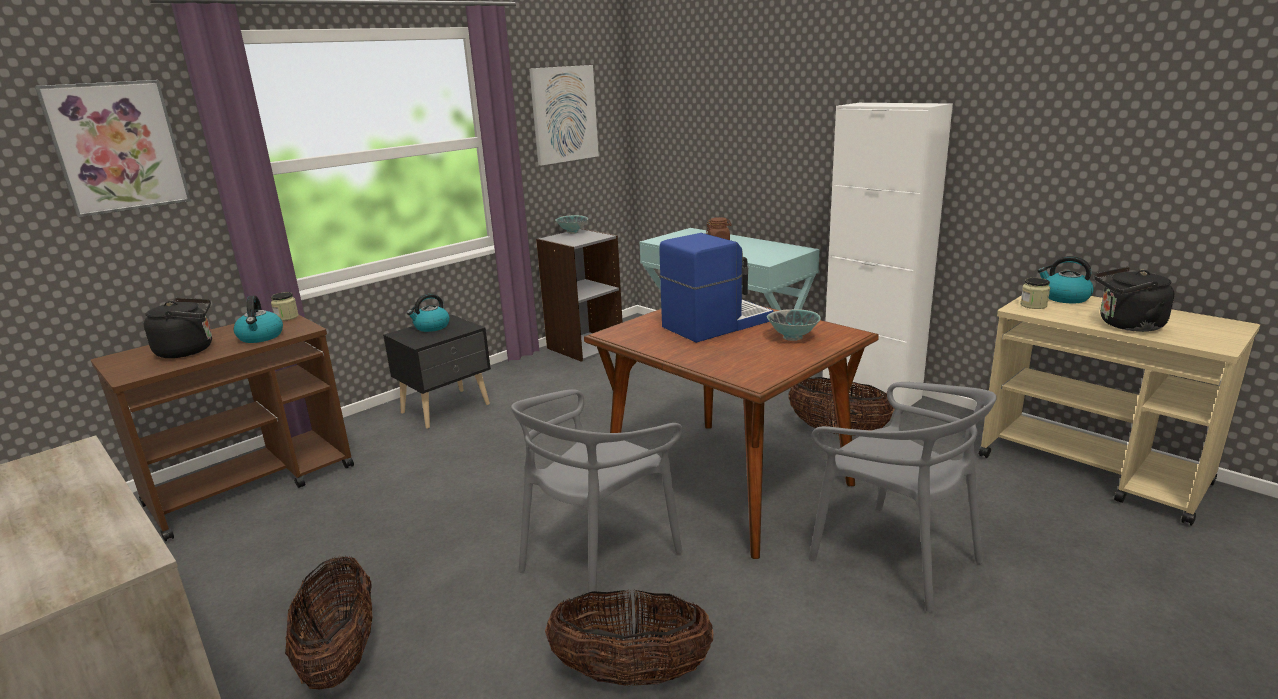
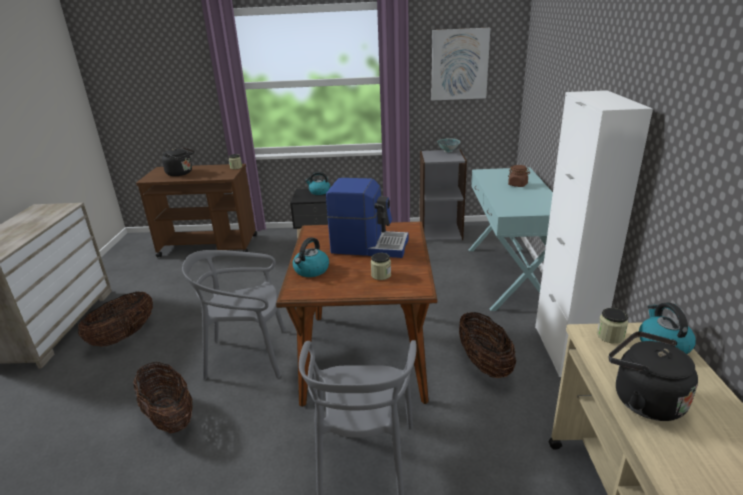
camera: 45 degrees right, 5 degrees up
picture [35,80,191,217] -> none
kettle [234,295,283,343] -> kettle moved to [293,237,329,277]
bowl [767,309,821,341] -> jar [371,253,391,280]

